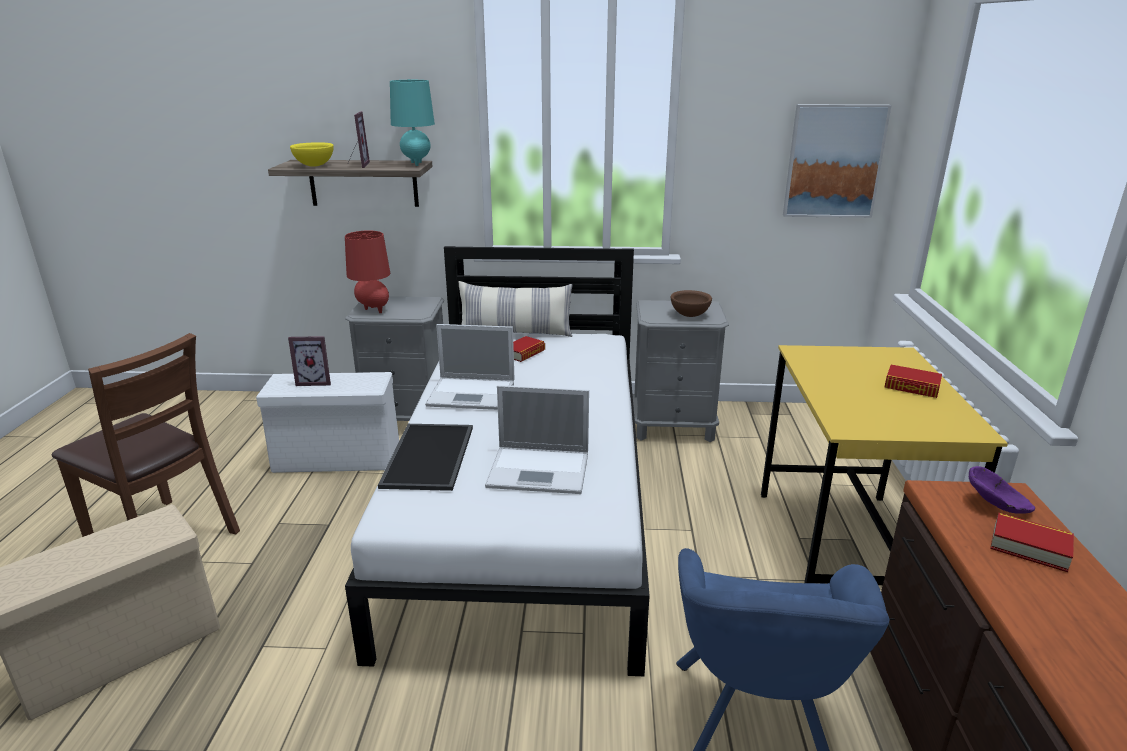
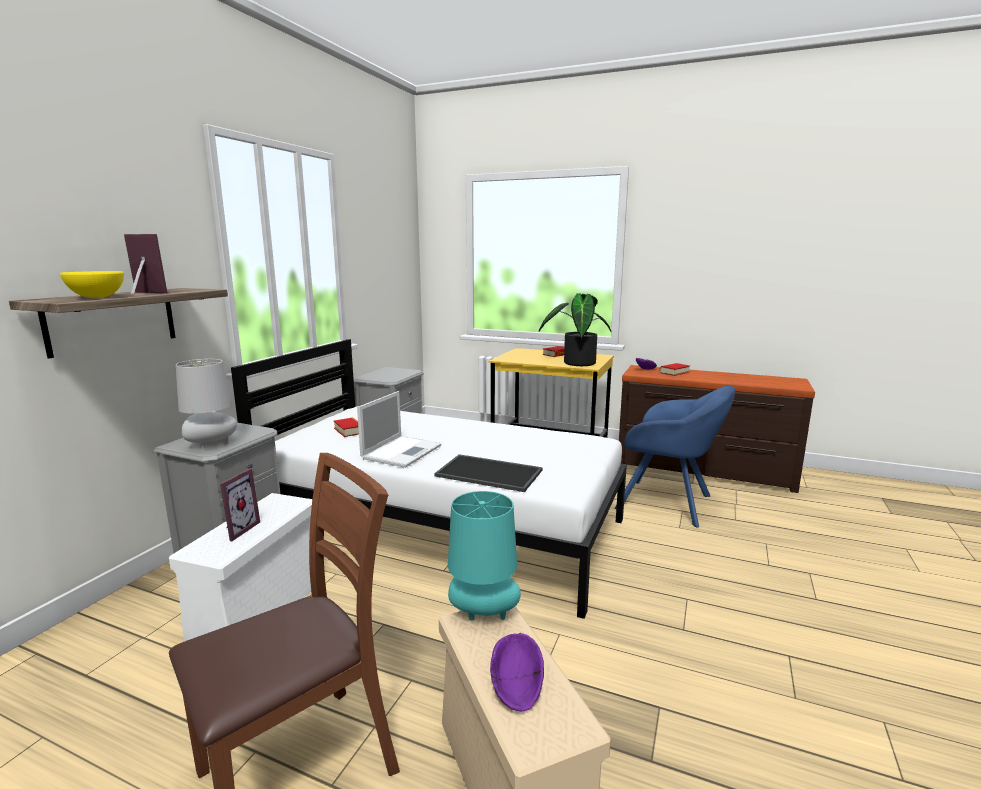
camera: 70 degrees left, 10 degrees down
red table lamp [345,231,390,313] -> grey table lamp [176,359,237,449]
turquoise table lamp [390,79,435,166] -> turquoise table lamp moved to [448,491,521,621]
pillow [459,281,572,337] -> none
laptop [485,385,589,494] -> none
brown bowl [671,290,712,317] -> none
picture [783,104,892,218] -> none
none -> purple bowl [490,633,544,712]
none -> potted plant [539,293,612,366]

